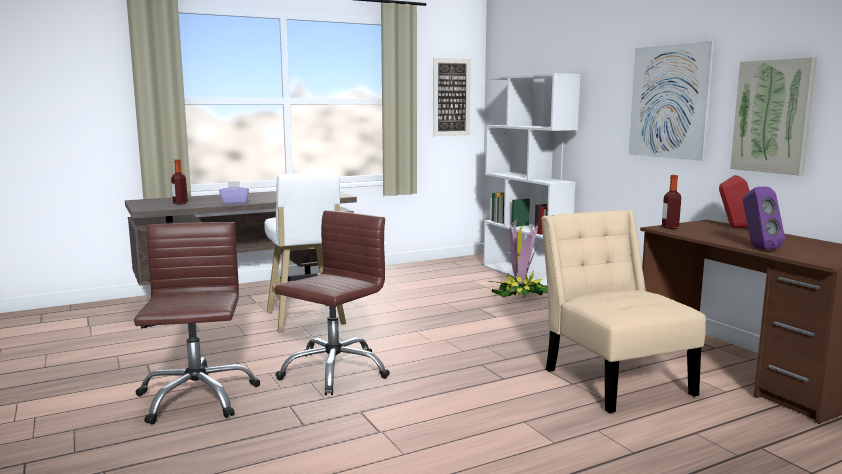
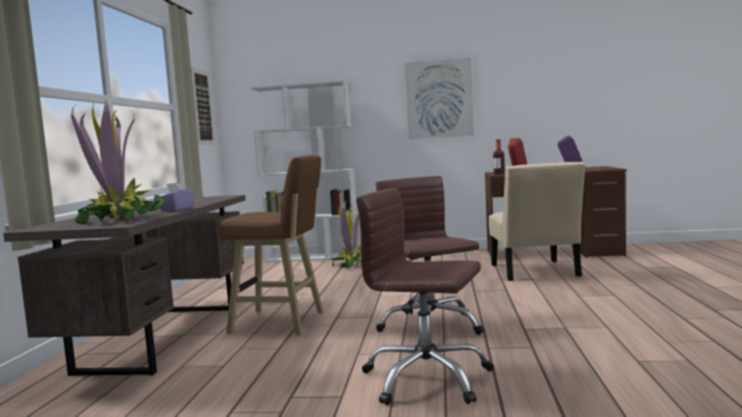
camera: 55 degrees left, 5 degrees down
bottle [171,159,188,205] -> potted plant [71,98,165,224]
white stool [264,172,346,333] -> brown stool [218,155,323,335]
beige chair [541,210,706,413] -> beige chair turned 105 degrees counterclockwise [489,162,586,281]
picture [730,57,817,175] -> none

